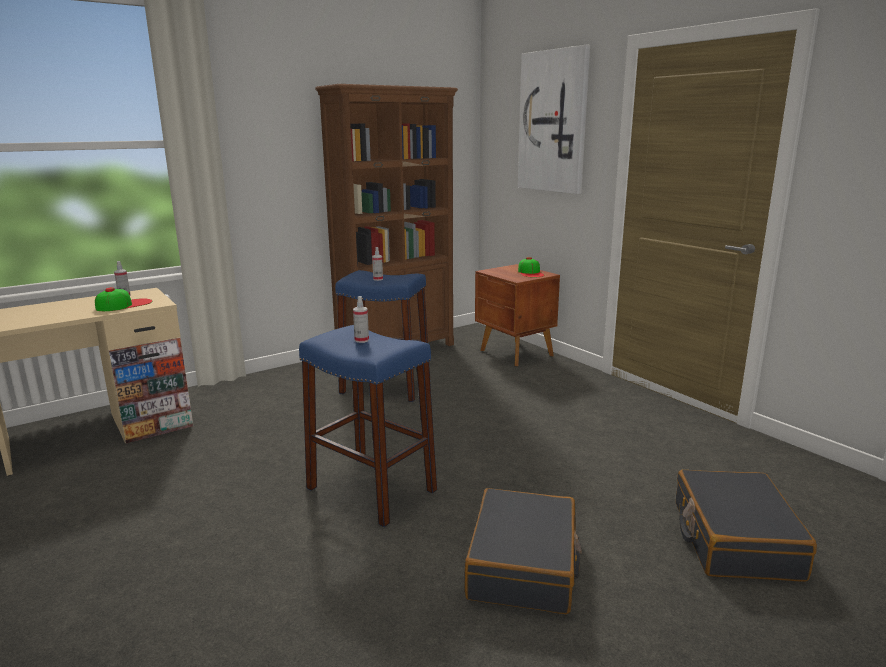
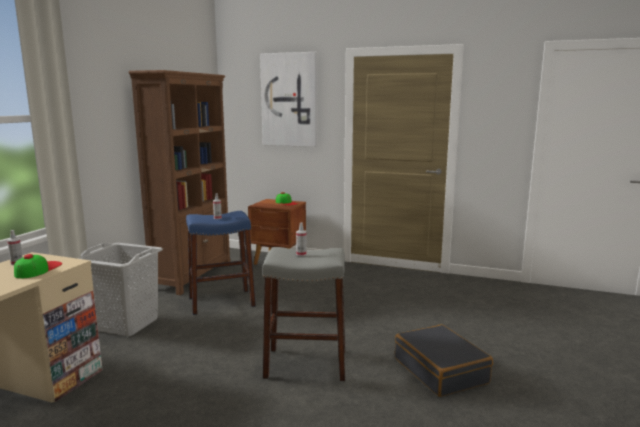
camera: 35 degrees left, 5 degrees down
blue stool [299,325,437,527] -> grey stool [262,247,345,381]
black suitcase [676,470,817,582] -> none
none -> grey laundry basket [78,243,163,336]

